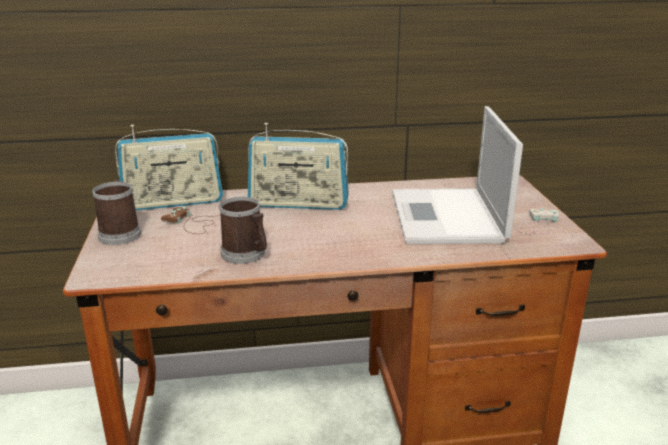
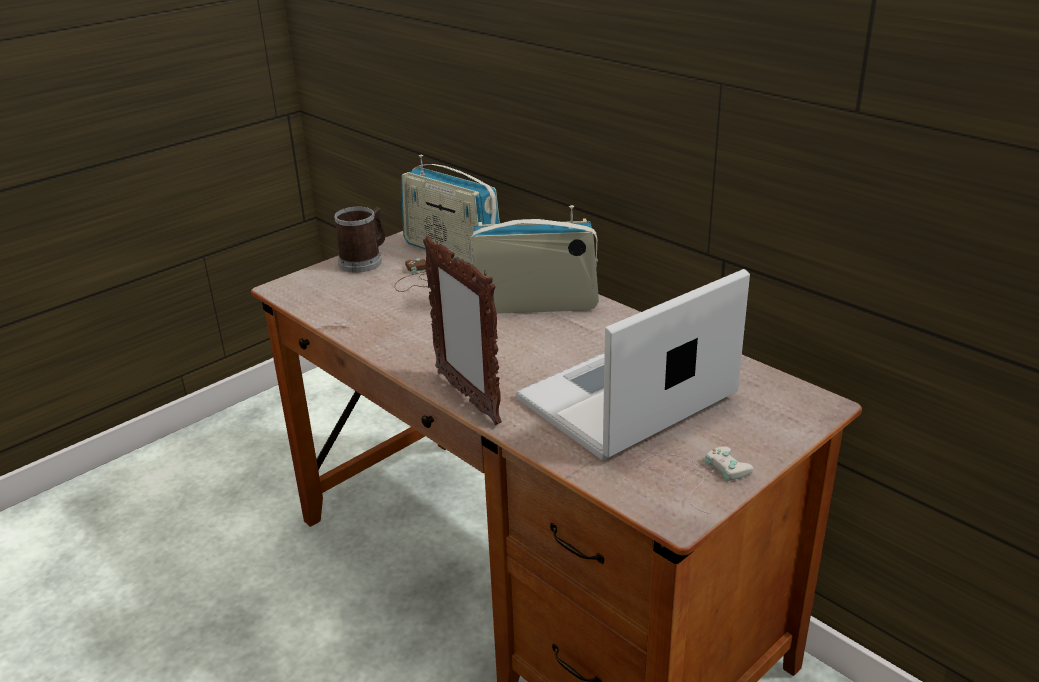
camera: 55 degrees right, 5 degrees up
mug [219,197,267,264] -> none
radio [248,123,349,210] -> radio turned 120 degrees clockwise [469,205,599,314]
none -> picture frame [423,236,502,425]

